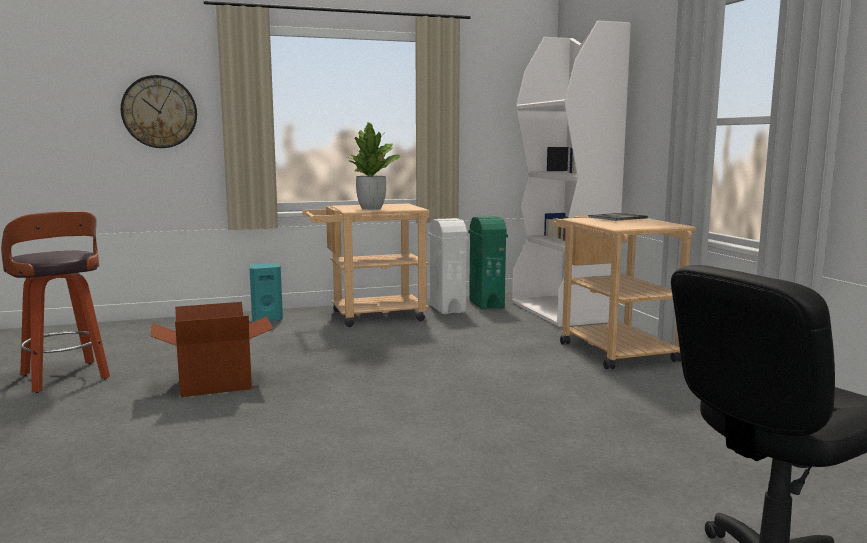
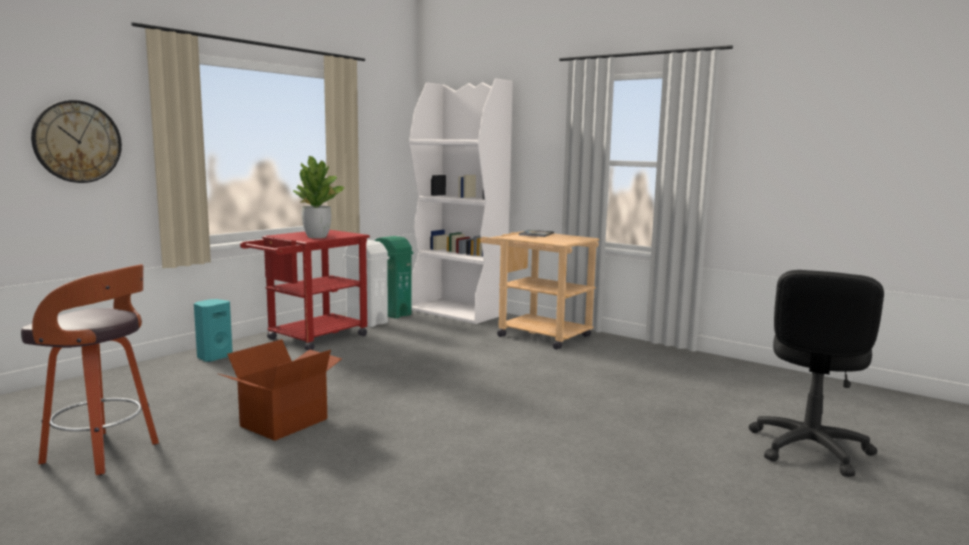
camera: 35 degrees left, 0 degrees up
beige cart [302,204,429,327] -> red cart [240,230,370,350]

